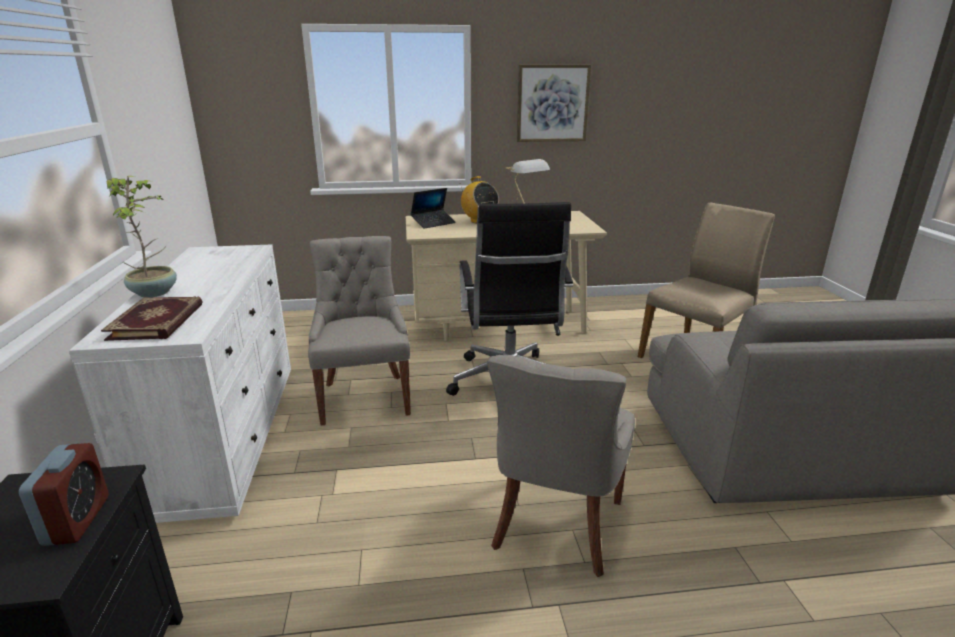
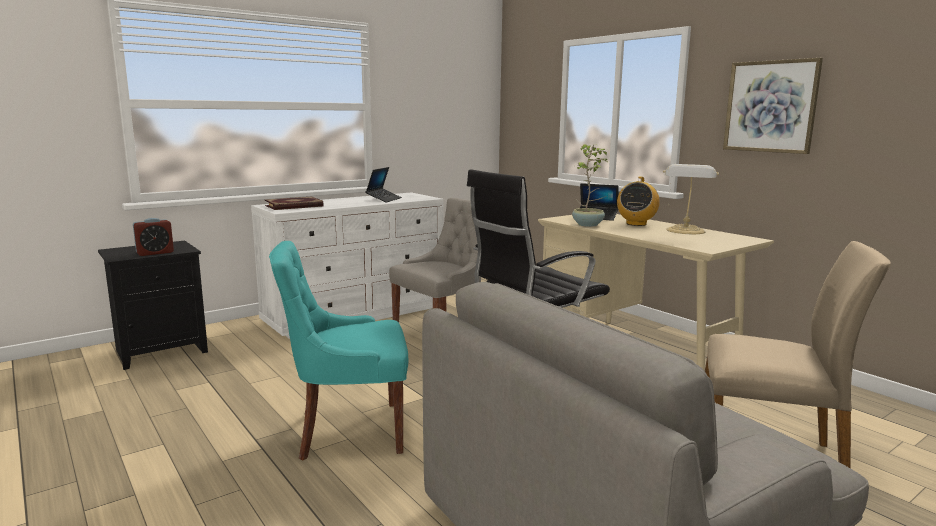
camera: 60 degrees right, 10 degrees down
potted plant [107,176,177,297] -> potted plant moved to [572,144,608,227]
grey chair [487,355,635,577] -> turquoise chair [269,241,408,460]
none -> laptop [366,167,402,202]

